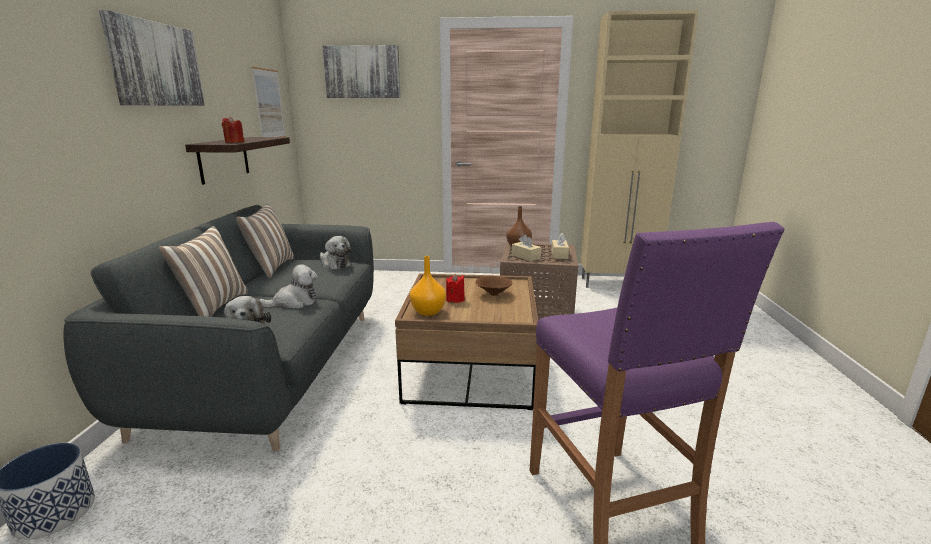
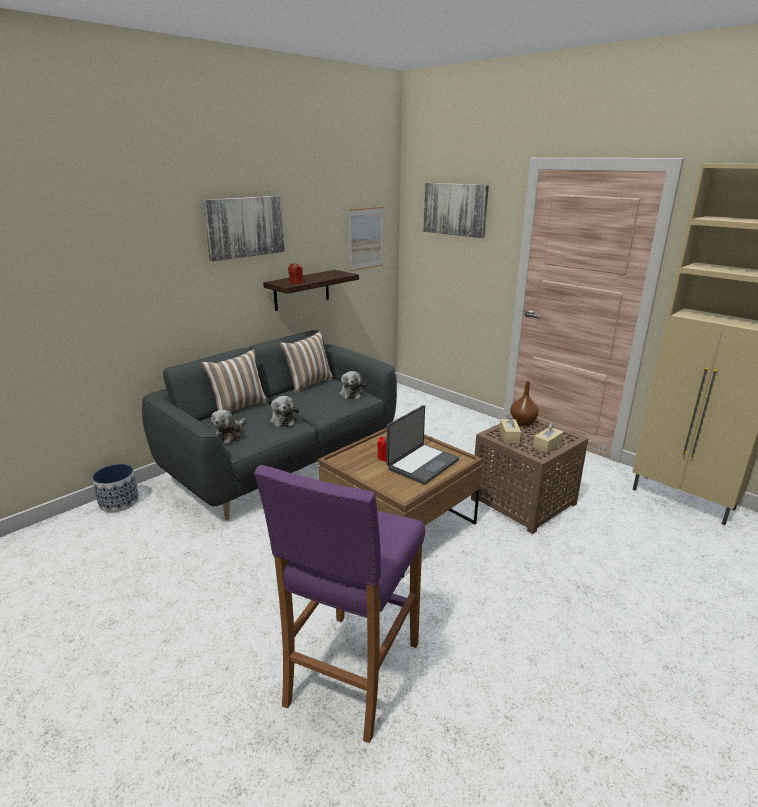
camera: 40 degrees right, 5 degrees up
plush toy [259,264,318,309] -> plush toy turned 60 degrees clockwise [270,396,299,427]
orange vase [410,256,446,316] -> none
brown bowl [476,276,513,296] -> laptop [386,405,459,485]

